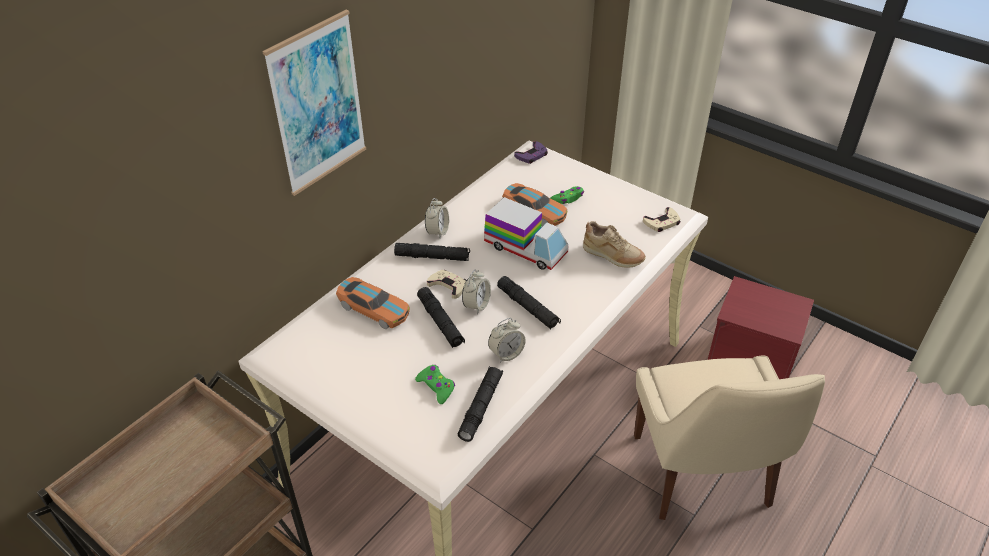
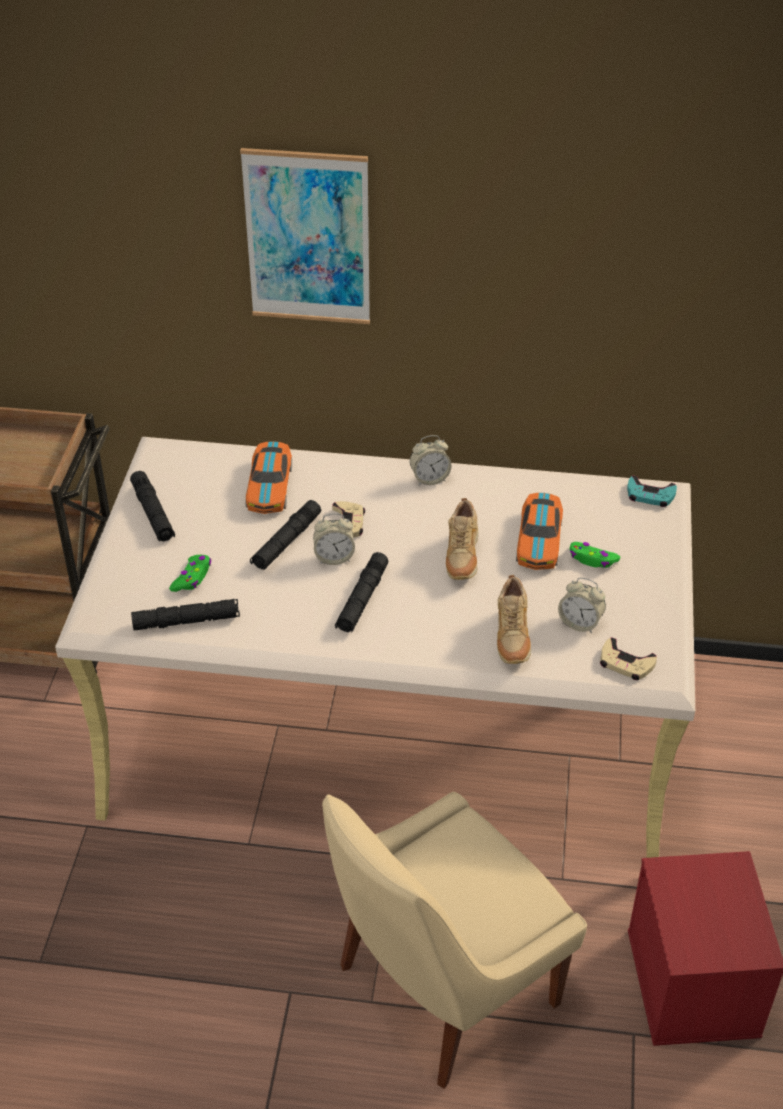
camera: 60 degrees right, 0 degrees up
black flashlight [394,243,470,261] -> black flashlight moved to [130,471,175,542]
toy truck [484,197,569,270] -> beige shoe [446,498,478,580]
alarm clock [488,318,526,363] -> alarm clock moved to [558,578,606,633]
purple game controller [514,141,548,164] -> turquoise game controller [627,476,677,507]

